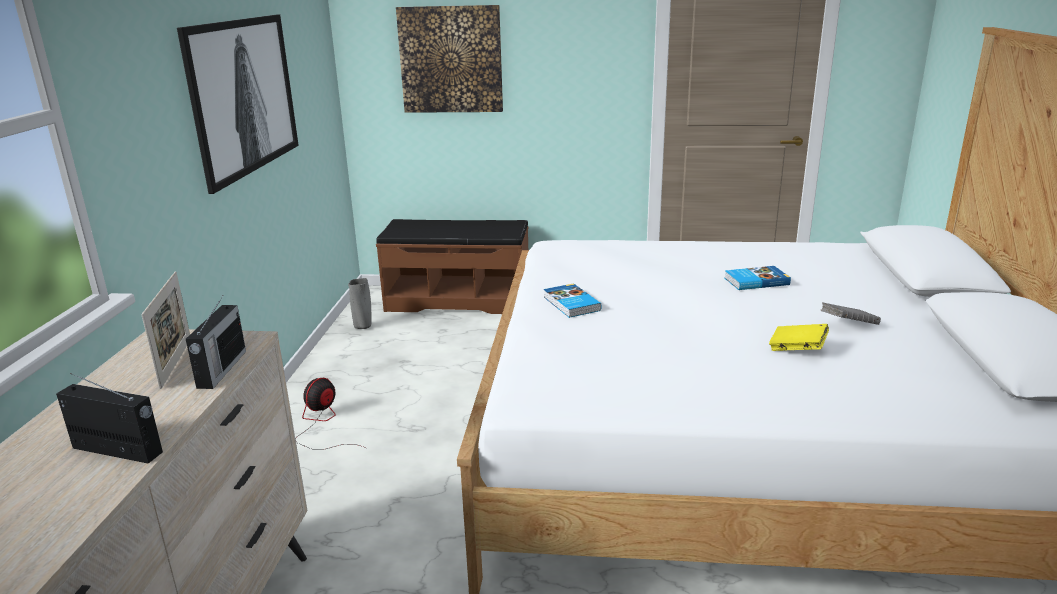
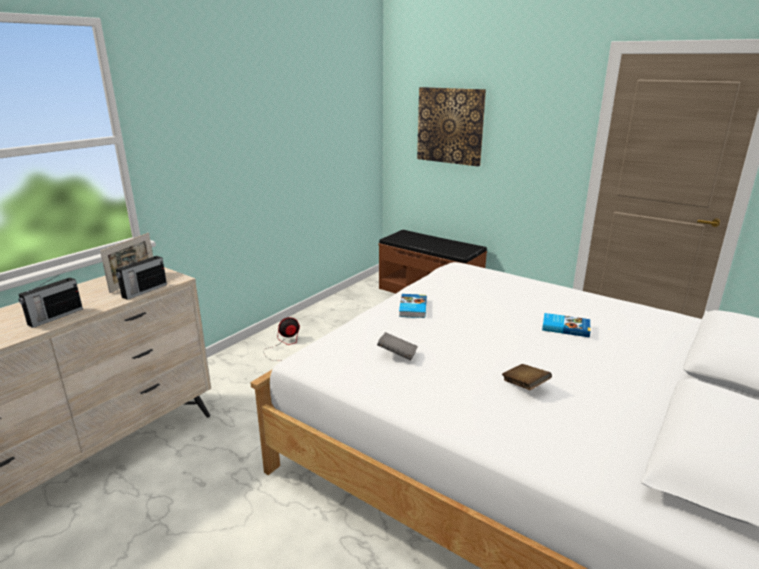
camera: 30 degrees right, 0 degrees up
radio [56,373,163,463] -> radio turned 75 degrees clockwise [18,274,83,328]
picture [177,15,299,194] -> none
grey vase [348,278,371,329] -> none
yellow book [769,324,829,351] -> brown book [502,364,552,390]
grey book [821,302,881,325] -> grey book moved to [377,332,418,360]

